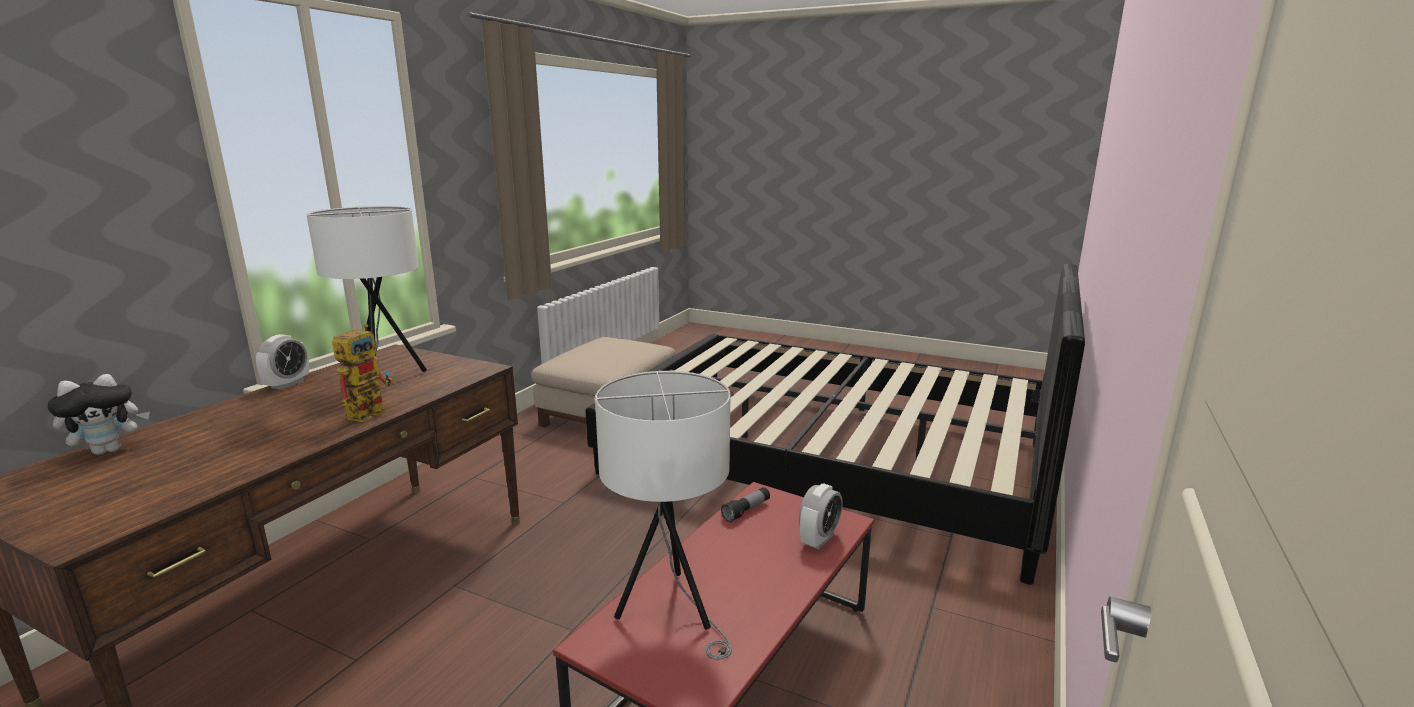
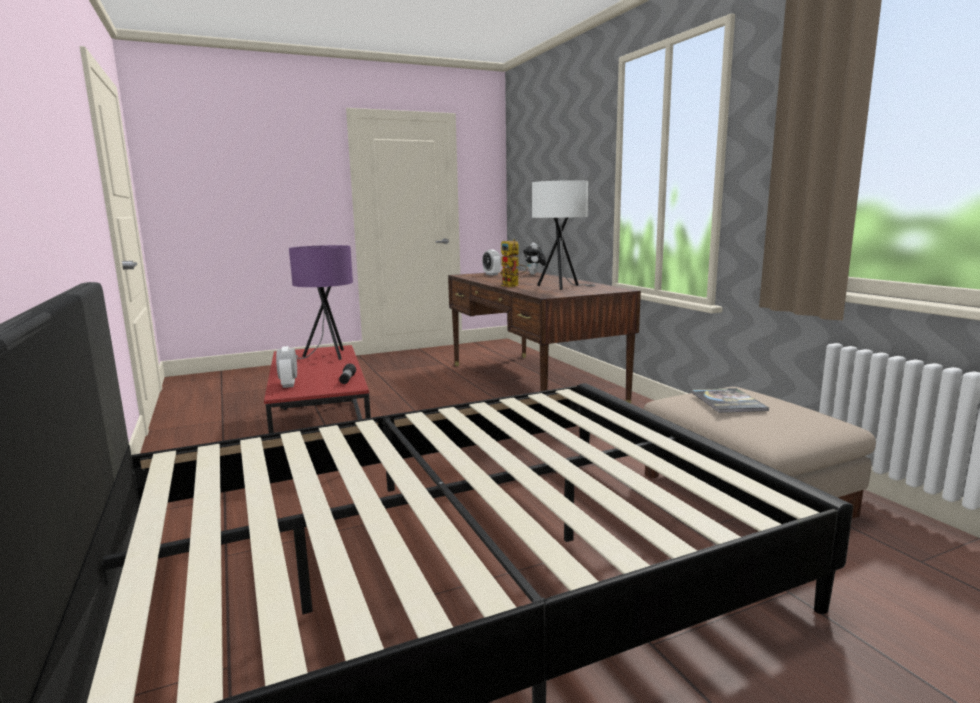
camera: 130 degrees right, 5 degrees down
alarm clock [256,334,309,390] -> alarm clock moved to [482,249,501,276]
white table lamp [595,371,732,660] -> purple table lamp [289,245,353,360]
none -> book [692,388,769,413]

